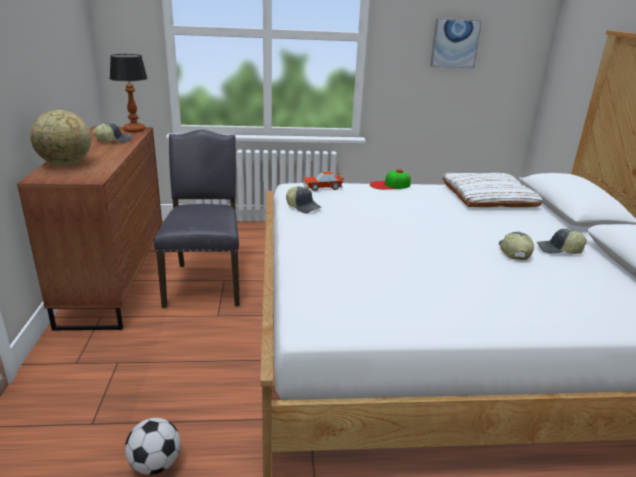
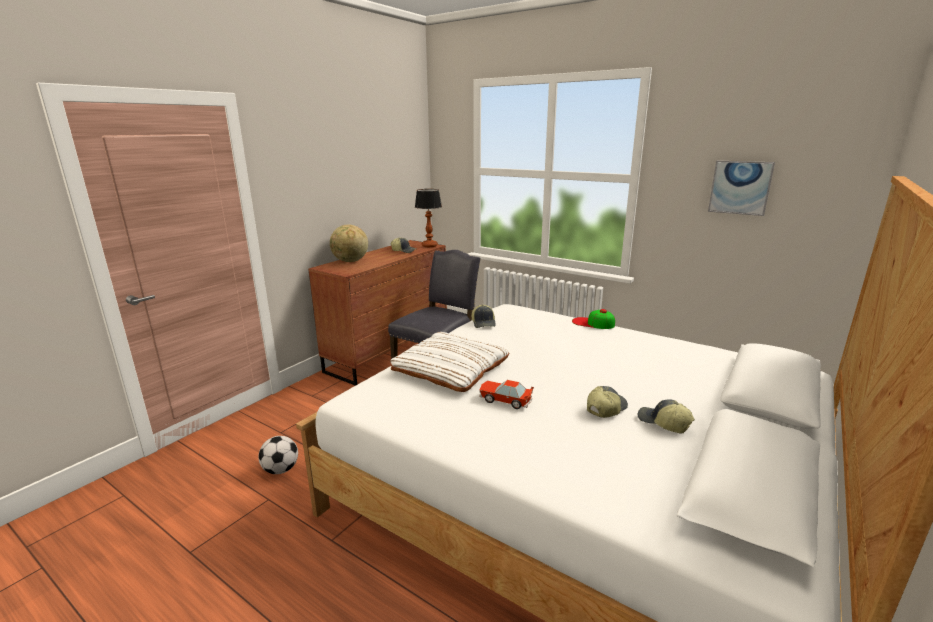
camera: 40 degrees right, 5 degrees down
toy car [303,171,344,191] -> toy car moved to [479,380,534,409]
white pillow [442,173,543,207] -> white pillow moved to [390,332,509,392]

